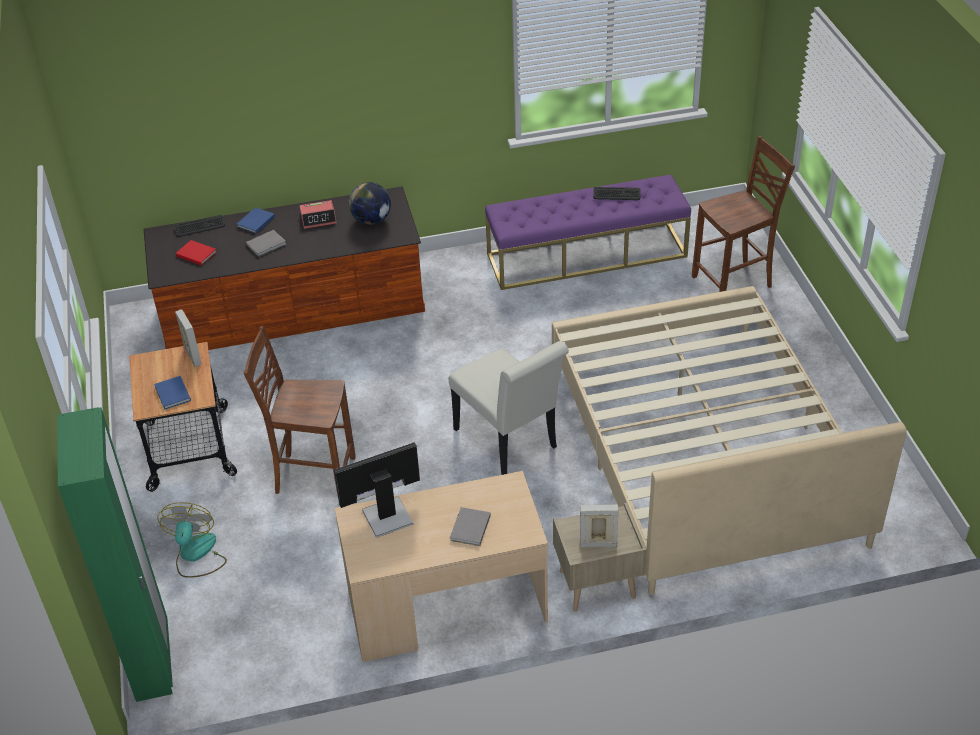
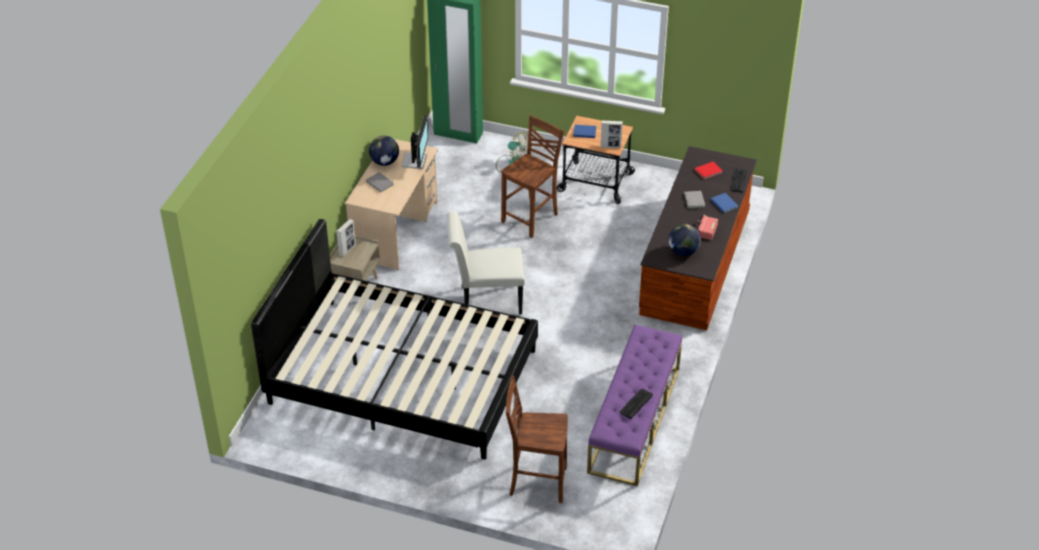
camera: 120 degrees right, 0 degrees up
beige bed [552,286,907,595] -> black bed [251,219,538,459]
brown chair [692,136,795,292] -> brown chair turned 90 degrees clockwise [505,375,568,503]
none -> globe [369,136,399,166]

